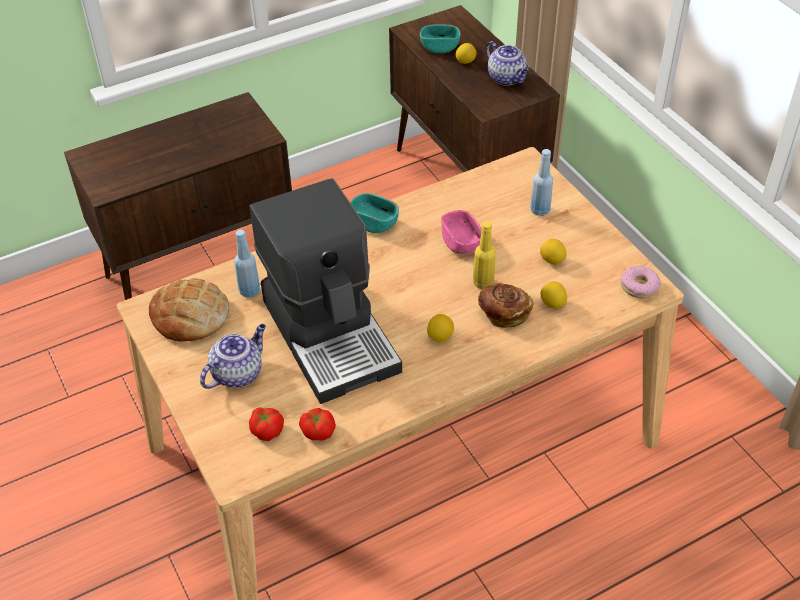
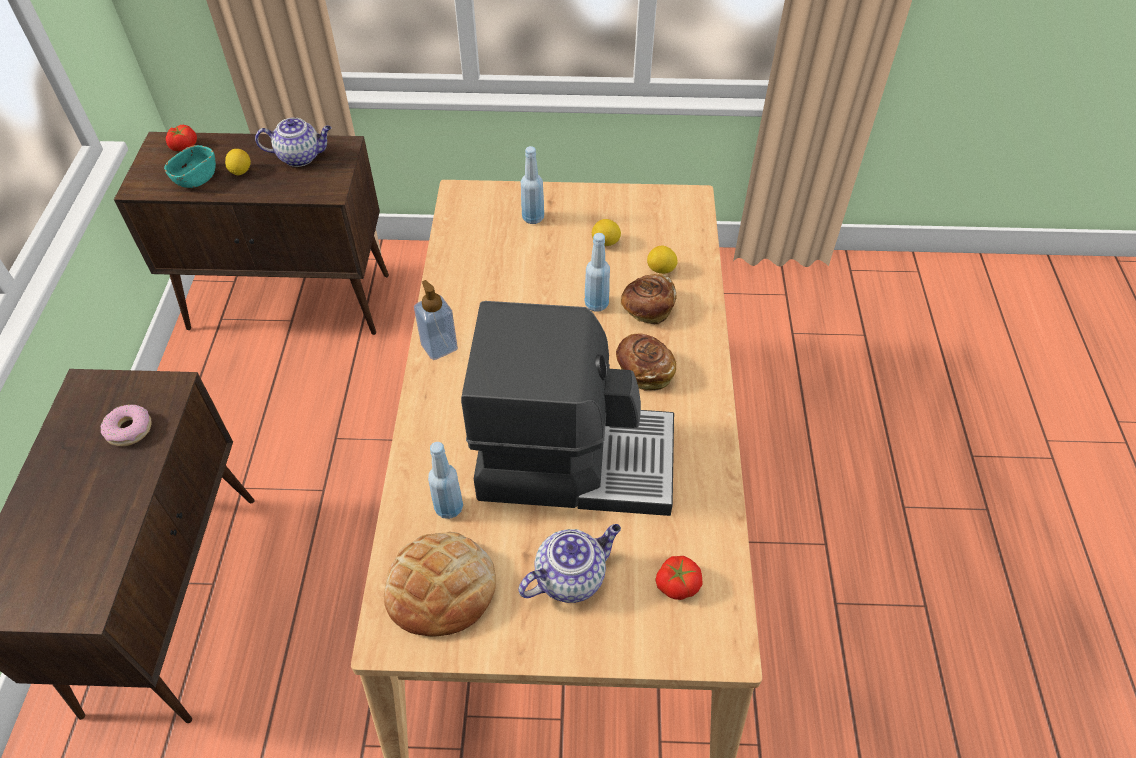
camera: 60 degrees left, 5 degrees up
teapot [200,324,266,389] -> teapot turned 75 degrees clockwise [518,524,621,603]
tomato [299,408,336,441] -> tomato moved to [166,125,197,151]
turquoise bowl [350,193,399,233] -> soap dispenser [414,280,458,360]
lemon [427,314,454,343] -> bread [616,333,676,391]
pink bowl [441,210,482,254] -> none
yellow bottle [473,221,496,289] -> blue bottle [585,233,610,312]
donut [621,266,661,299] -> donut moved to [101,405,152,446]

